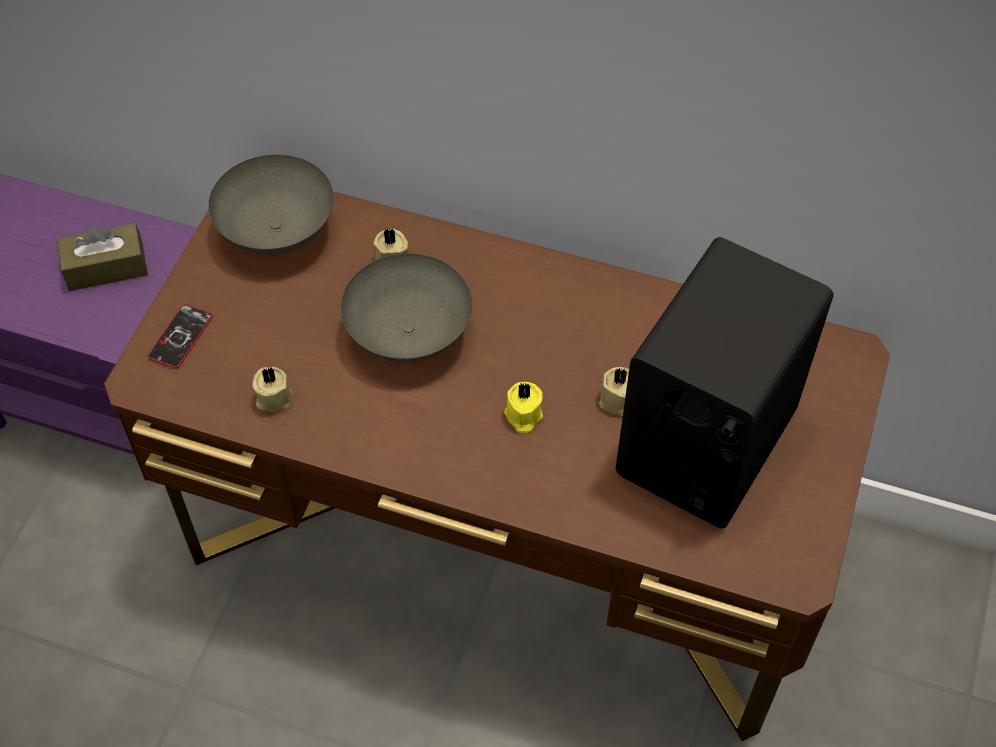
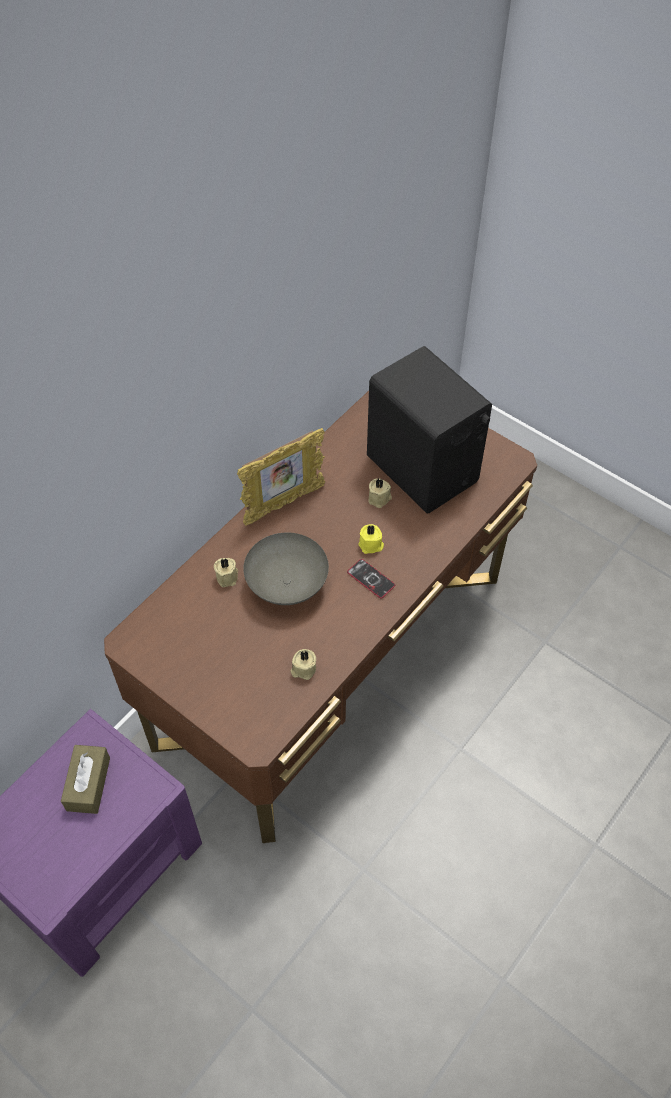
camera: 70 degrees left, 0 degrees up
phone [148,304,213,369] -> phone moved to [347,559,395,598]
grey bowl [208,154,334,254] -> none
none -> picture frame [237,428,325,526]

